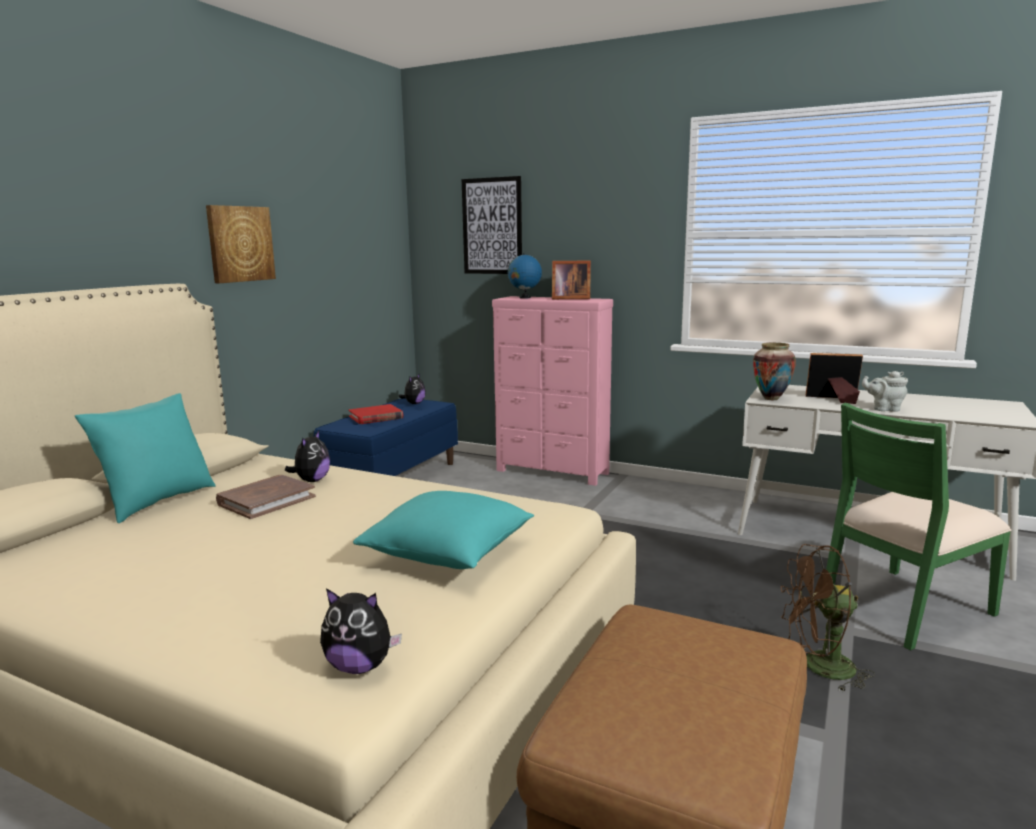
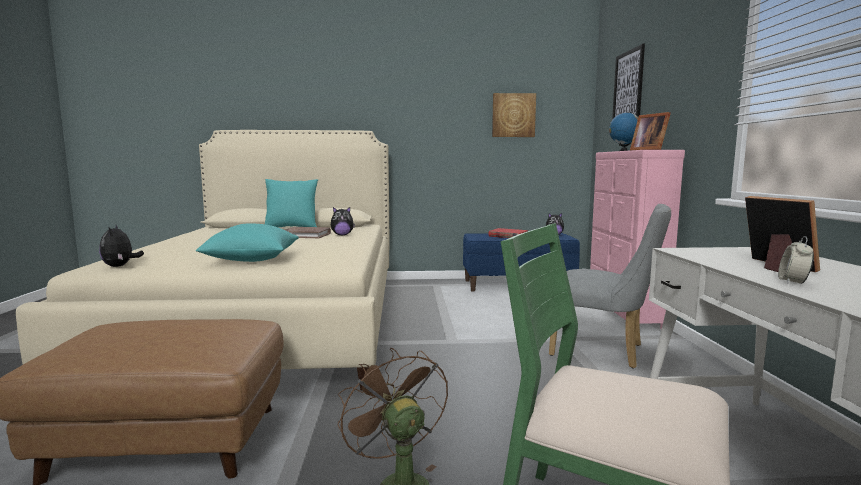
camera: 60 degrees right, 5 degrees down
picture [206,205,276,283] -> picture moved to [492,93,536,137]
vase [753,342,796,400] -> none
grey teapot [862,371,908,412] -> alarm clock [778,236,814,284]
none -> grey chair [549,204,671,369]

